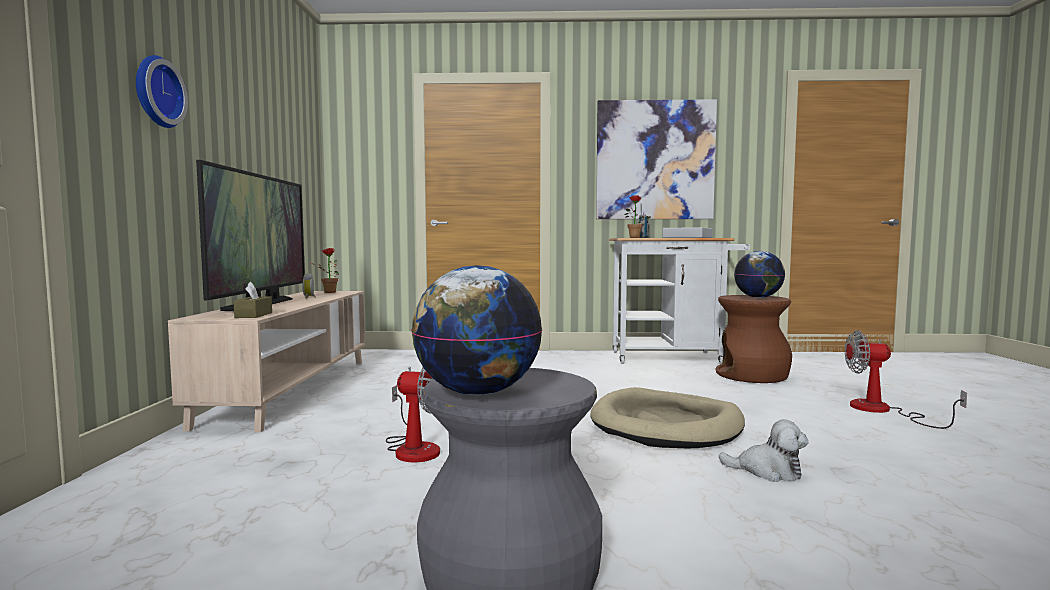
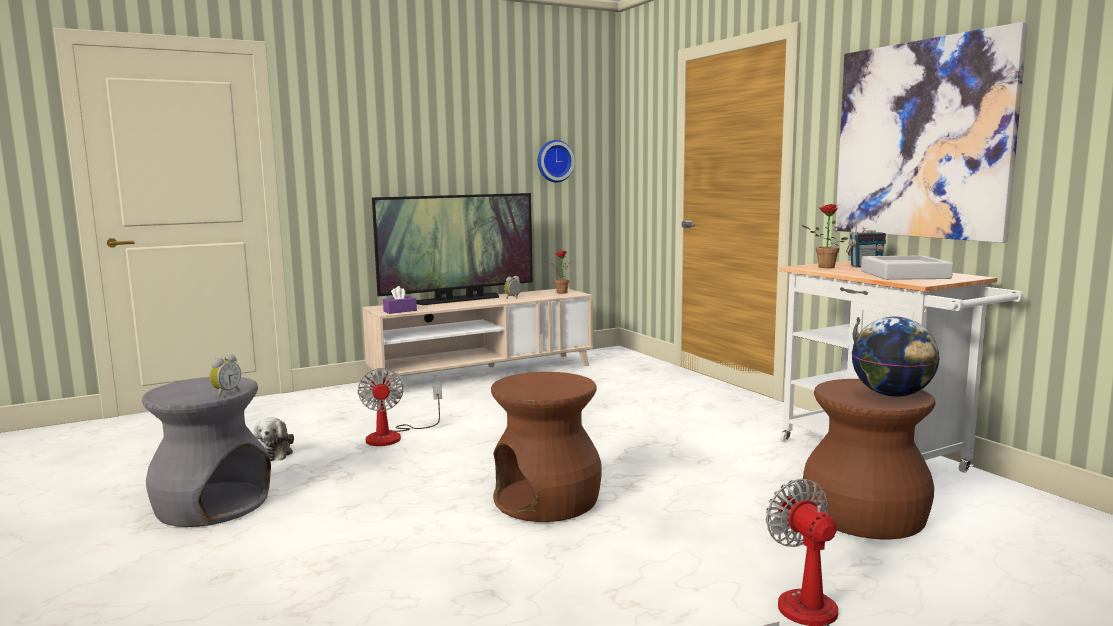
camera: 60 degrees right, 5 degrees up
wall clock [136,55,188,128] -> wall clock moved to [538,140,575,183]
brown tissue box [234,282,272,318] -> purple tissue box [383,286,417,314]
globe [411,265,542,395] -> none
beige dog bed [591,387,745,448] -> brown stool [491,372,602,522]
plush toy [719,419,809,482] -> plush toy moved to [254,418,294,461]
none -> alarm clock [209,354,241,396]

